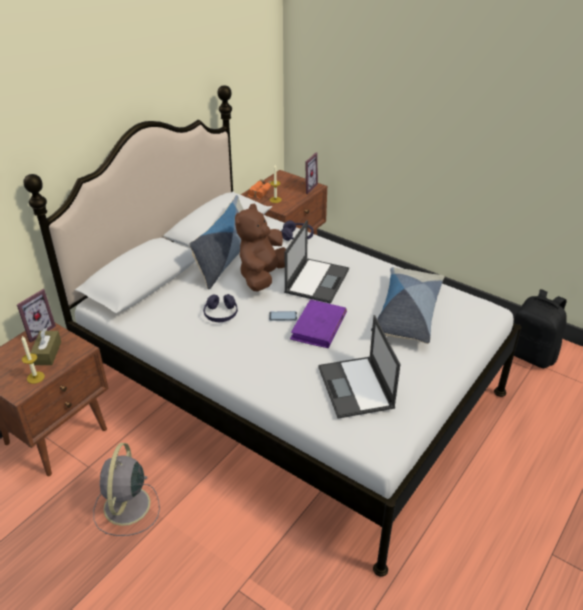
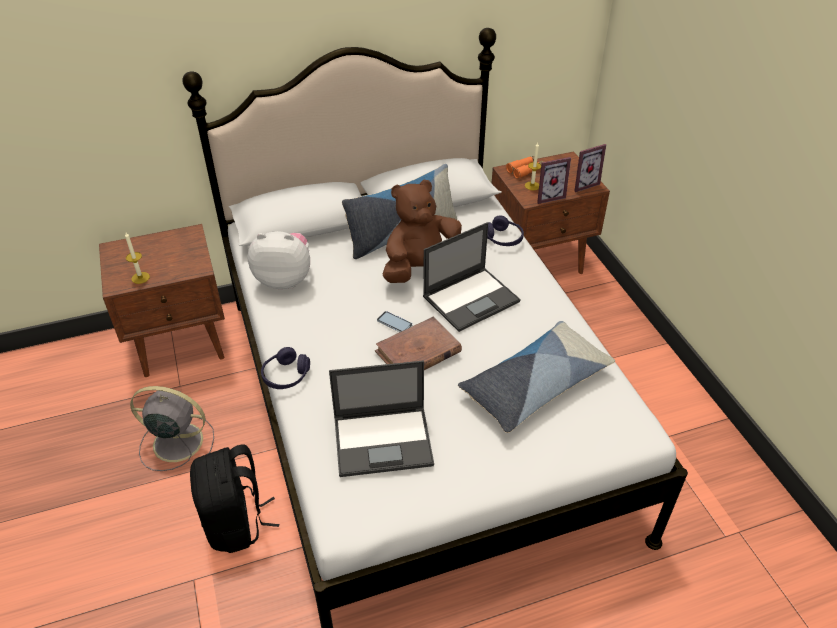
camera: 35 degrees right, 5 degrees up
picture frame [17,289,56,343] -> picture frame moved to [537,157,571,204]
brown tissue box [30,328,61,365] -> none
grey fan [93,443,160,536] -> grey fan turned 60 degrees clockwise [130,386,214,471]
purple headphones [203,294,238,322] -> purple headphones moved to [261,347,310,389]
purple book [290,299,347,348] -> brown book [375,317,462,370]
laptop [318,315,401,419] -> laptop turned 120 degrees counterclockwise [329,360,434,477]
black backpack [513,289,567,368] -> black backpack moved to [190,444,279,553]
none -> plush toy [248,231,310,289]

